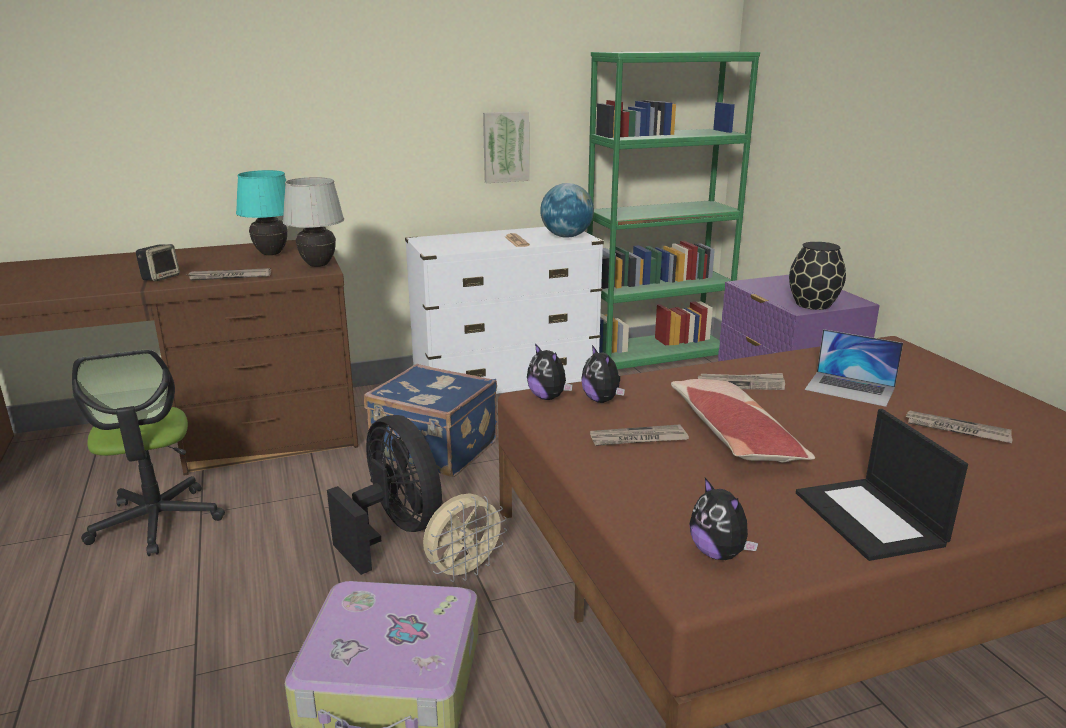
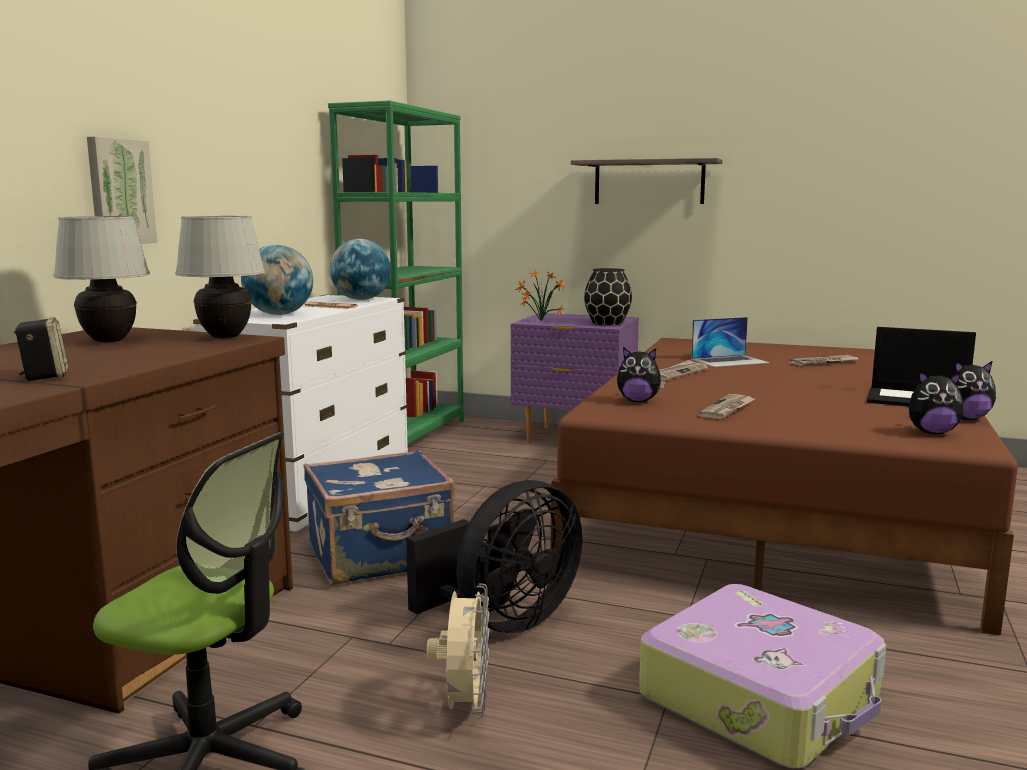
camera: 50 degrees left, 10 degrees down
newspaper [187,268,271,281] -> none
turquoise table lamp [236,170,288,255] -> white table lamp [53,216,150,342]
black fan [327,415,442,575] -> black fan turned 135 degrees clockwise [406,480,582,633]
beige fan [423,493,507,582] -> beige fan moved to [427,583,490,718]
picture [483,111,529,183] -> picture moved to [87,137,157,244]
plush toy [527,344,573,400] -> plush toy moved to [951,361,996,420]
pillow [671,379,815,462] -> none
none -> globe [241,245,313,315]
none -> potted plant [516,269,566,321]
none -> shelf [571,158,722,204]

